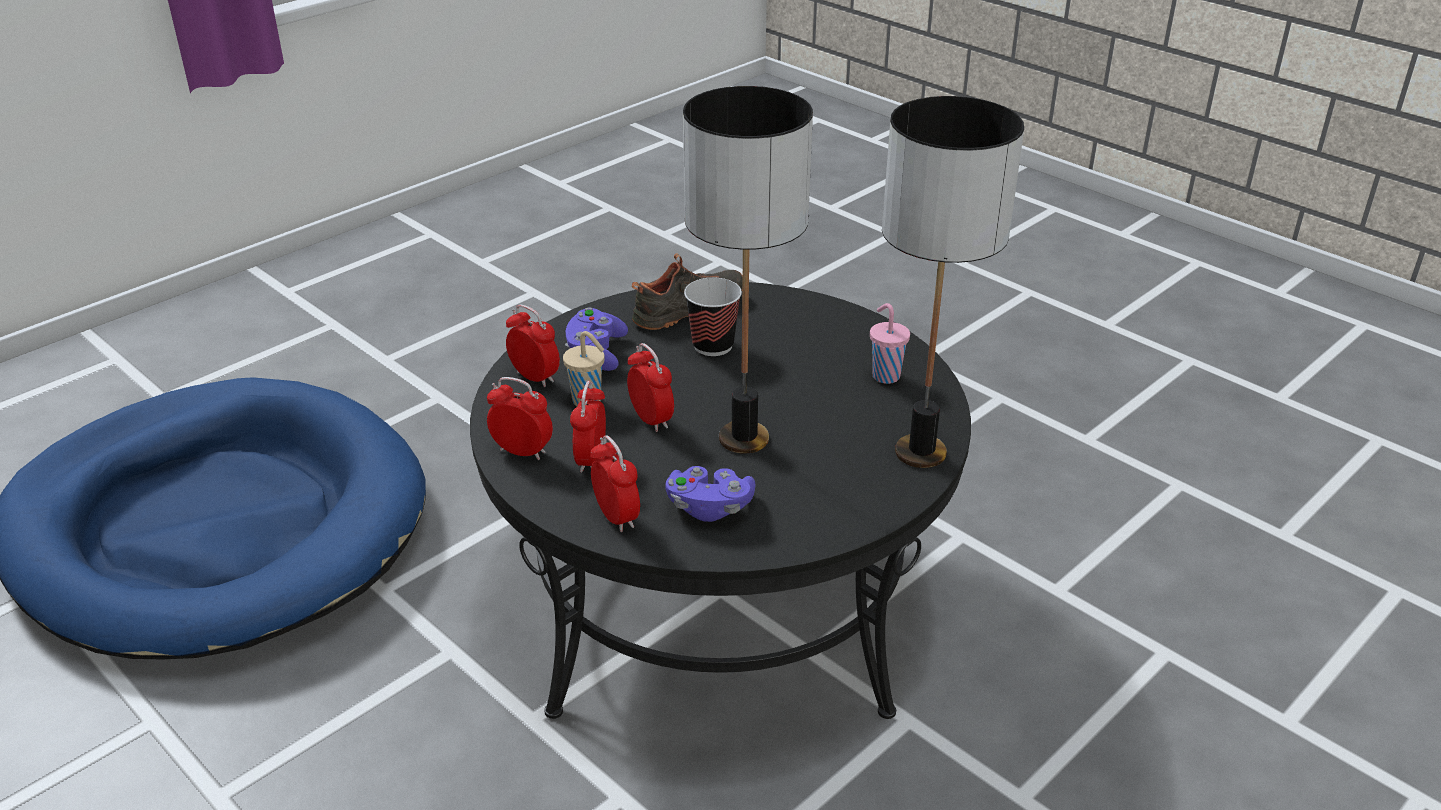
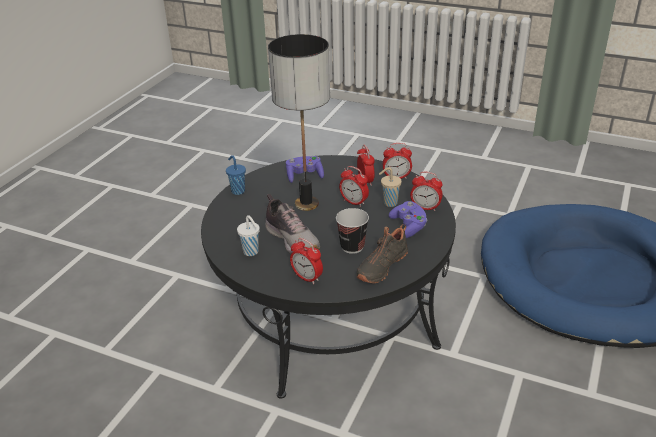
camera: 160 degrees right, 0 degrees up
alarm clock [591,435,640,532] -> alarm clock moved to [290,238,323,284]
pink cup [870,303,910,384] -> white cup [237,215,260,256]
table lamp [882,96,1024,468] -> none
none -> blue cup [226,155,246,195]
none -> shoe [265,194,320,254]

